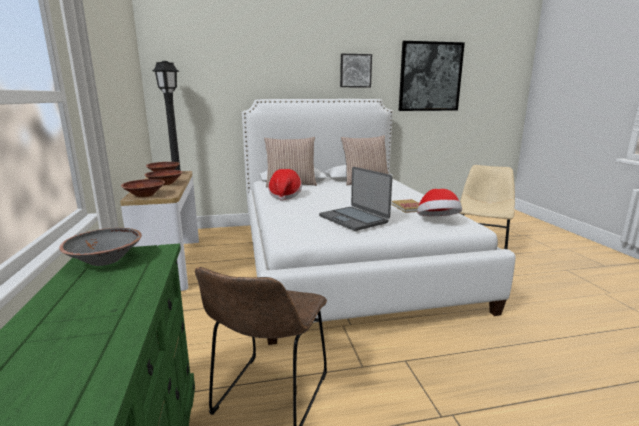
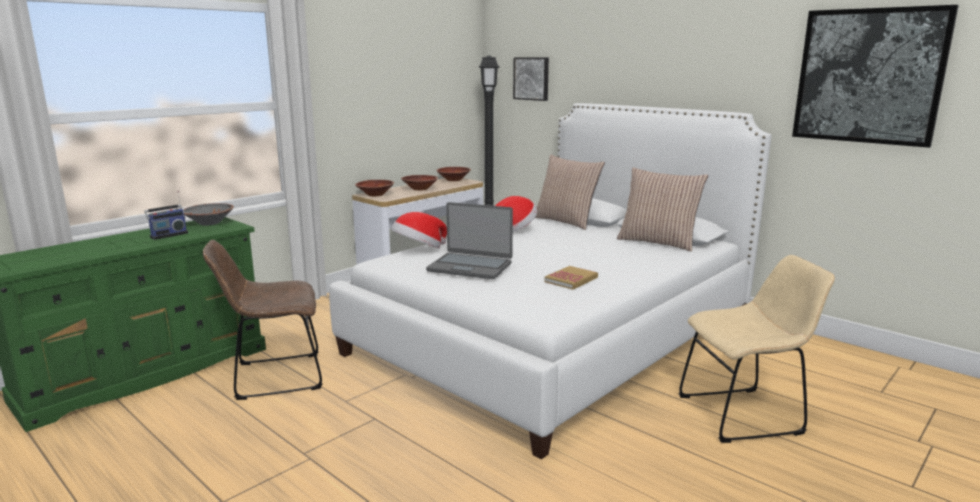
camera: 55 degrees right, 0 degrees up
laptop [319,167,392,231] -> laptop turned 90 degrees counterclockwise [426,202,513,279]
picture [340,54,372,87] -> picture moved to [513,57,549,101]
hat [417,189,462,216] -> hat moved to [391,212,447,248]
none -> radio [144,191,188,240]

